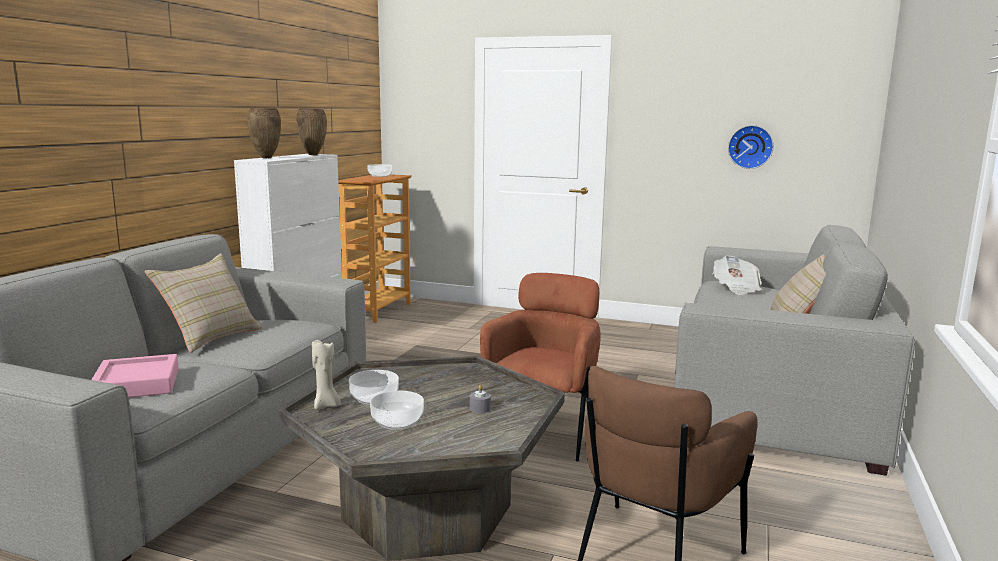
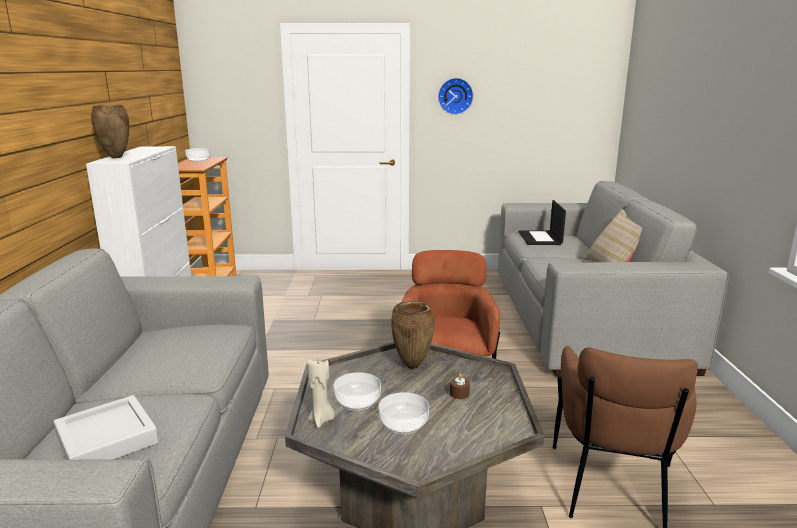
camera: 20 degrees left, 5 degrees up
pink tray [92,354,179,398] -> grey tray [54,395,159,460]
beige pillow [144,253,263,353] -> none
brown vase [296,108,327,155] -> brown vase moved to [391,301,434,369]
grey candle [470,385,491,413] -> brown candle [450,373,470,399]
newspaper [713,256,761,295] -> laptop [519,200,566,245]
wall clock [728,125,774,169] -> wall clock moved to [438,78,473,115]

